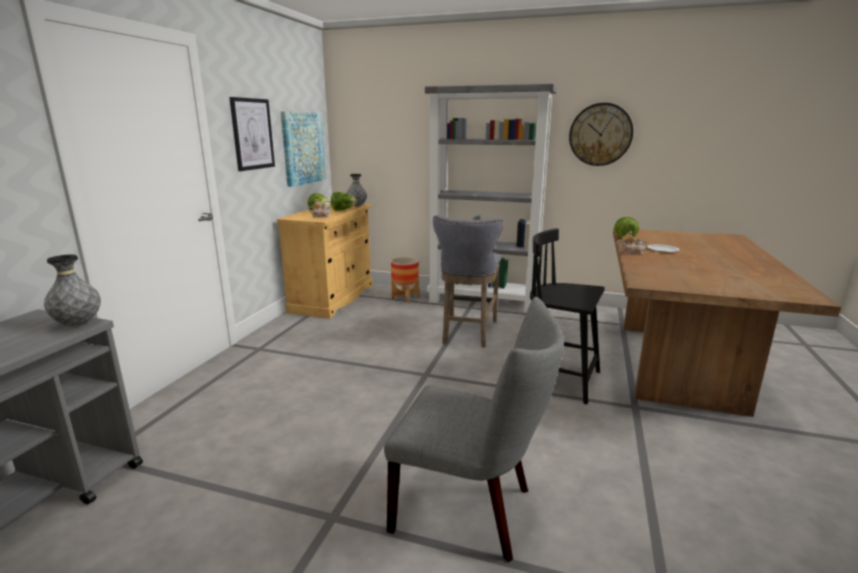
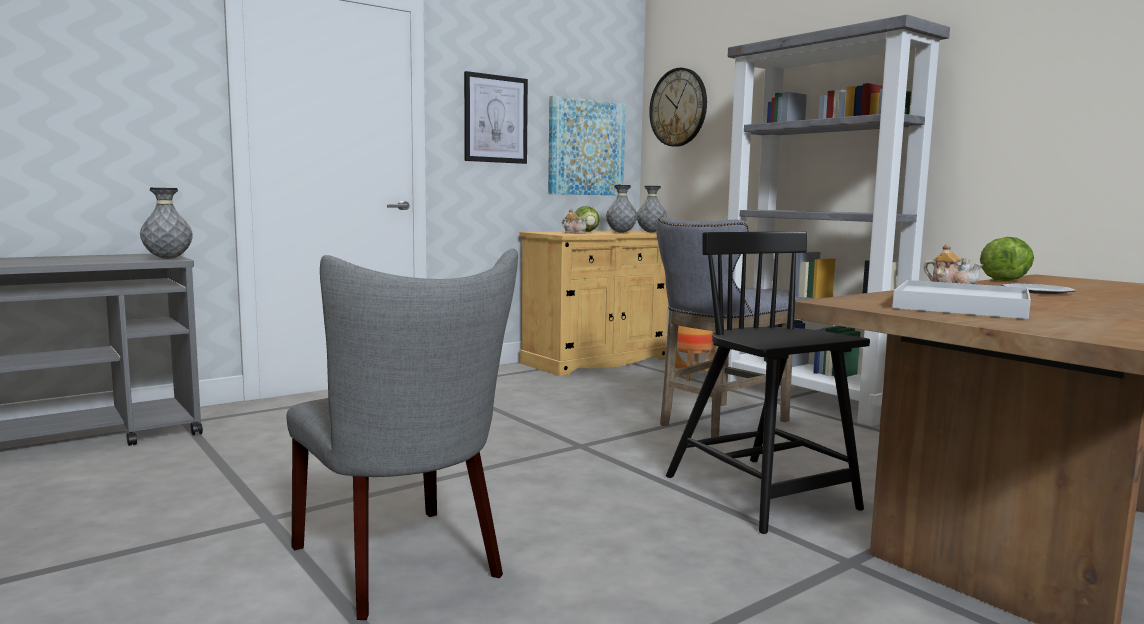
camera: 35 degrees right, 10 degrees down
lettuce [331,192,357,211] -> grey vase [606,185,637,233]
wall clock [569,103,633,166] -> wall clock moved to [649,68,707,147]
none -> white tray [892,280,1031,319]

